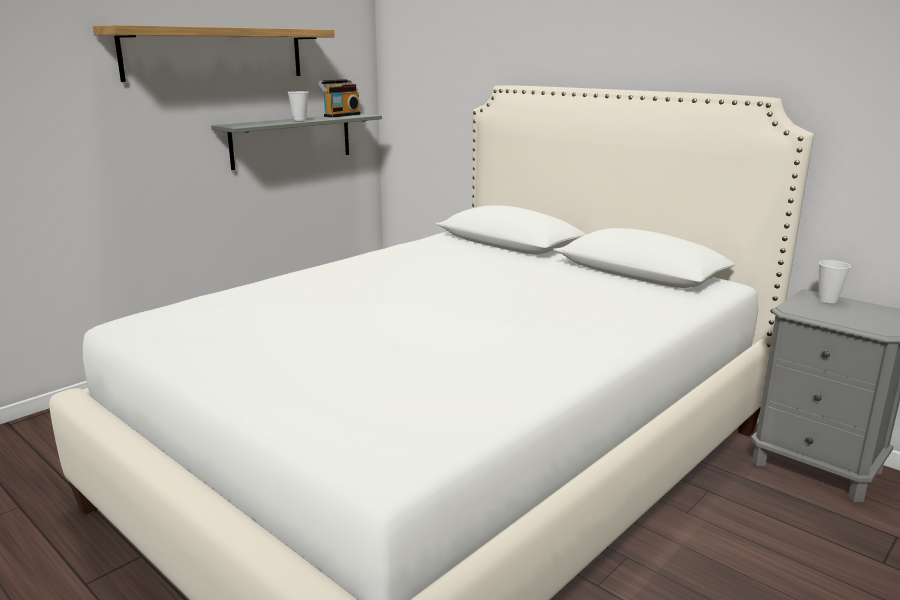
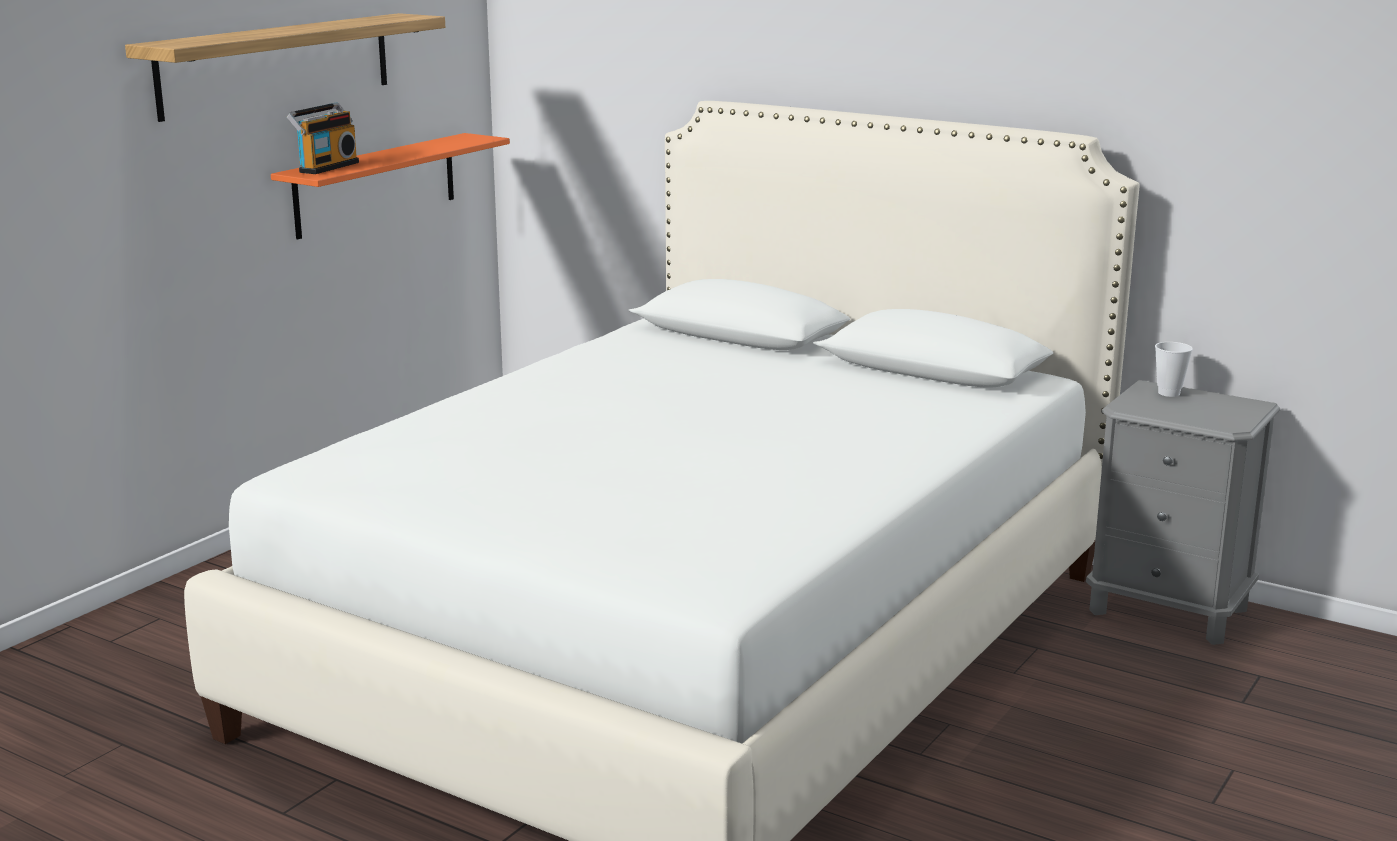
camera: 10 degrees left, 0 degrees up
grey shelf [211,114,382,170] -> orange shelf [271,133,510,239]
cup [288,91,309,121] -> none
radio [318,79,360,117] -> radio moved to [287,102,359,174]

